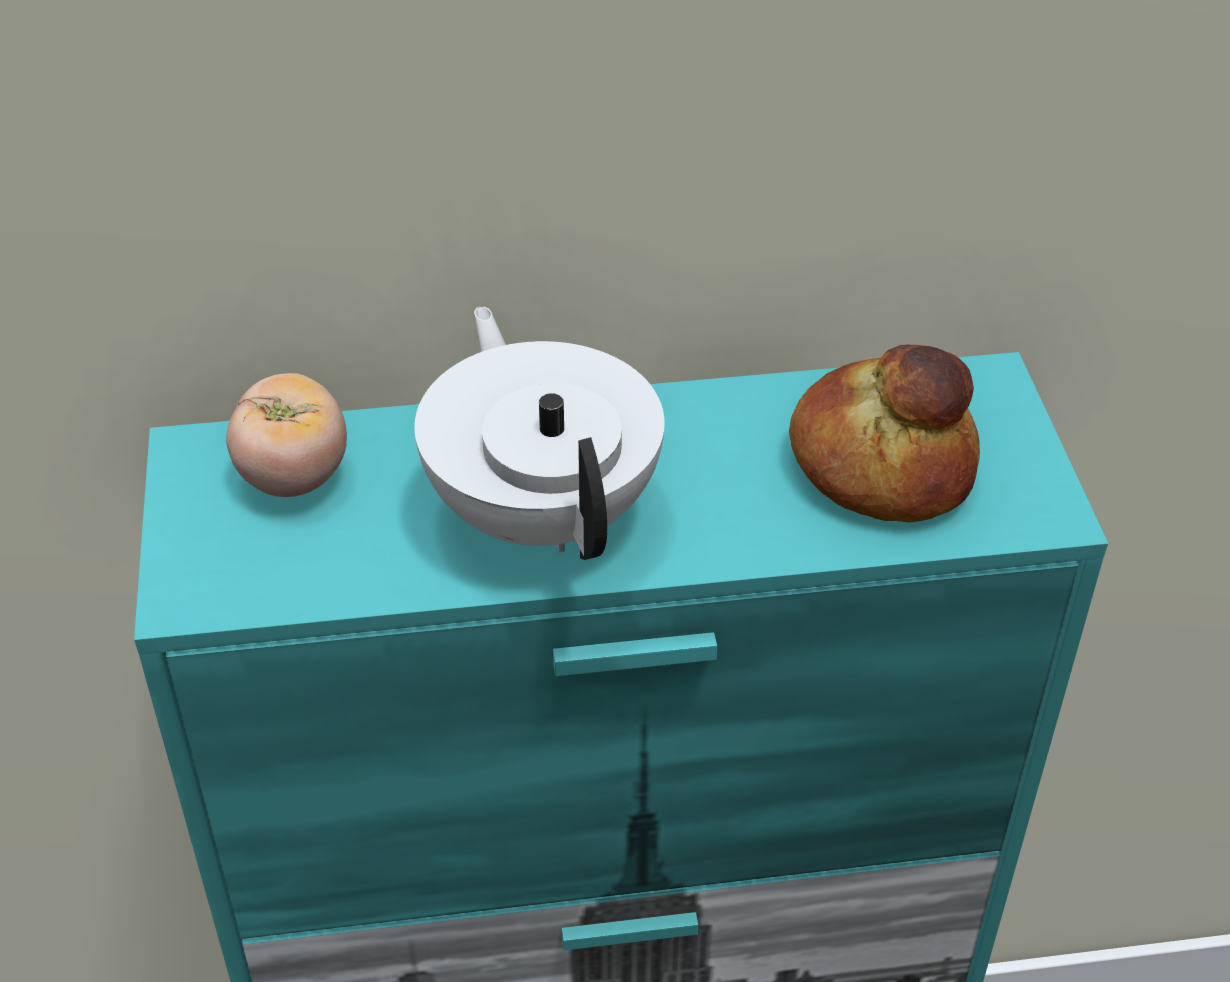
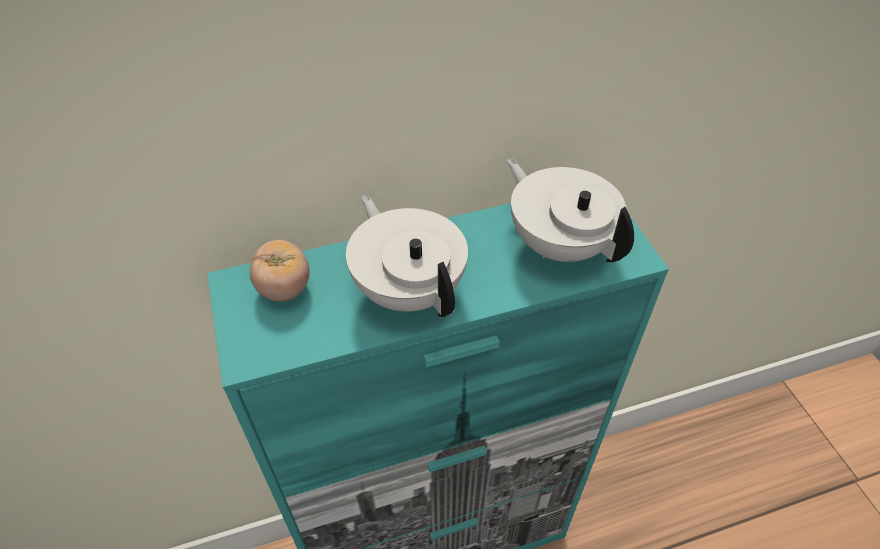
camera: 10 degrees left, 5 degrees up
bread [789,345,980,523] -> white teapot [507,158,634,262]

